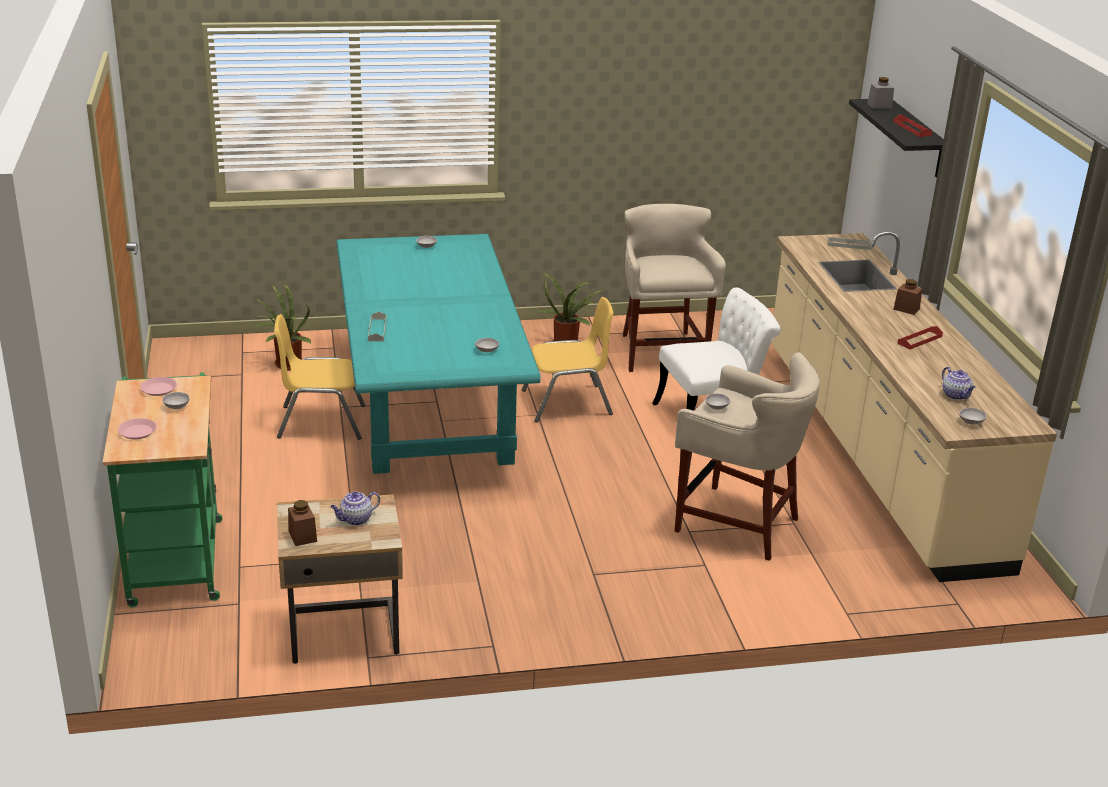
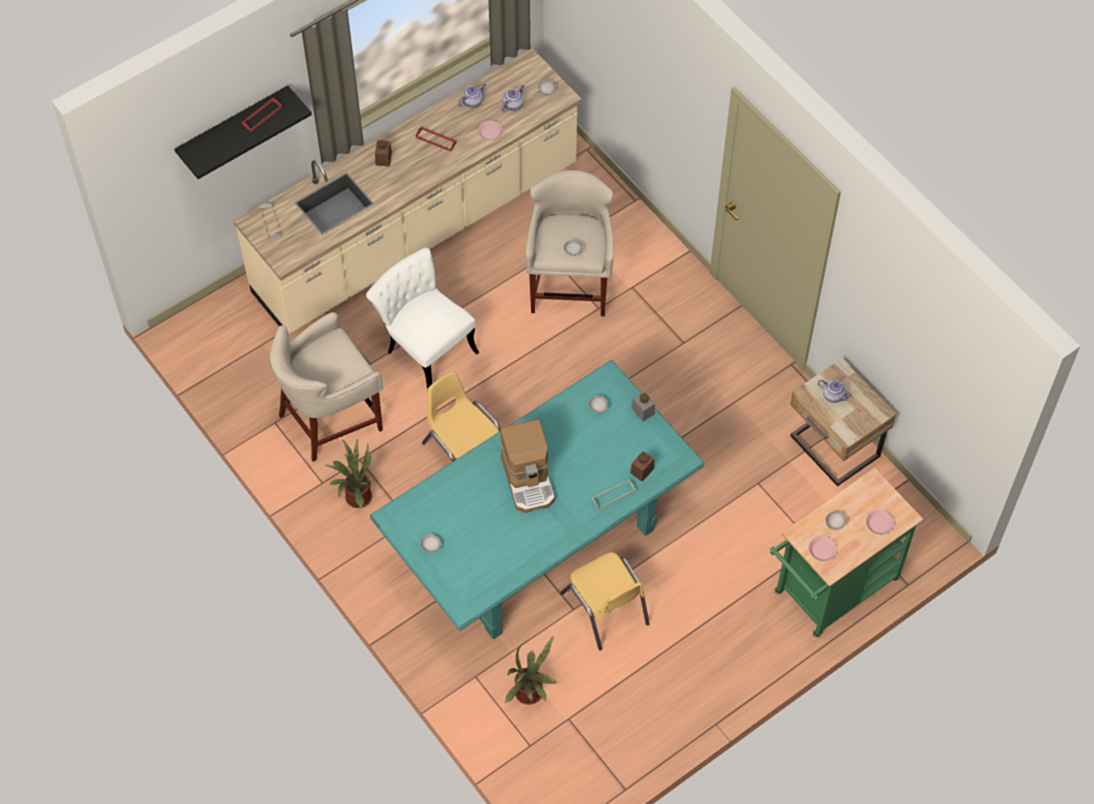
camera: 115 degrees left, 30 degrees up
brown jar [288,500,317,546] -> brown jar moved to [630,451,654,481]
grey jar [867,77,894,109] -> grey jar moved to [631,392,655,421]
none -> teapot [458,84,486,108]
none -> pink plate [478,120,503,140]
none -> coffee machine [500,419,555,513]

